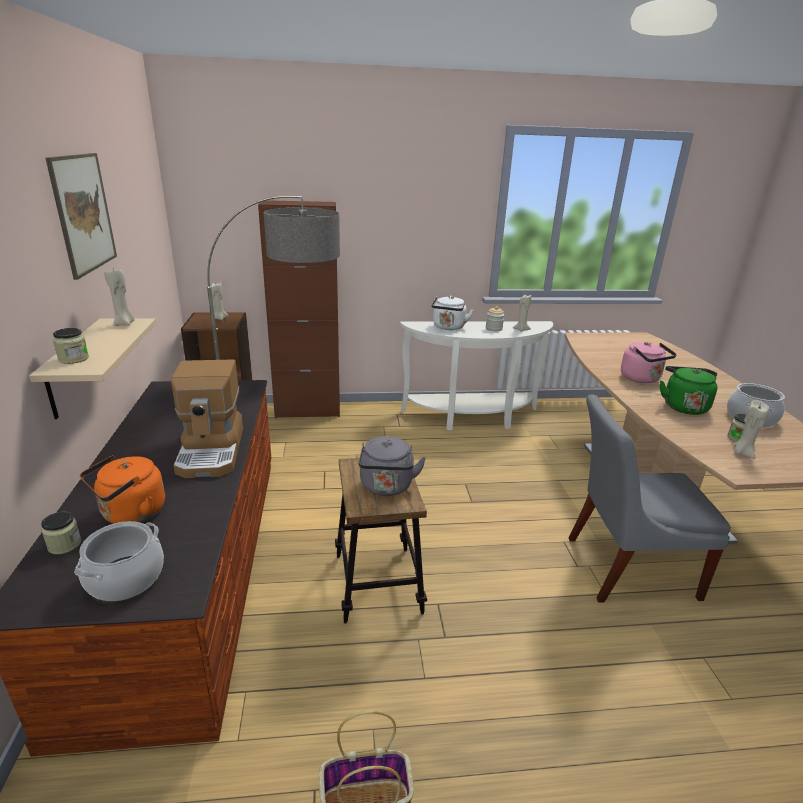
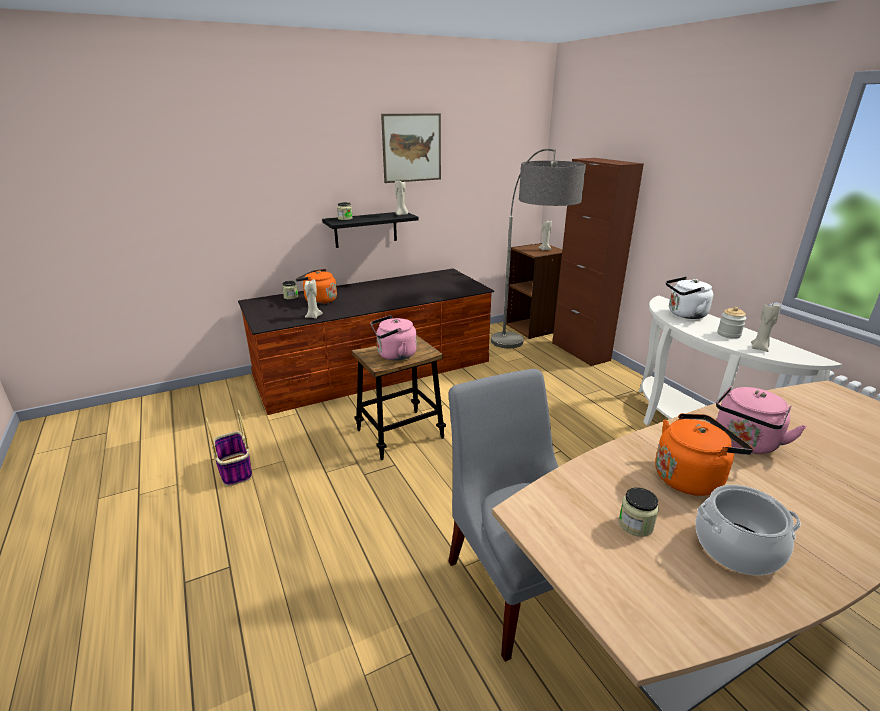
camera: 70 degrees right, 0 degrees up
beige shelf [29,318,156,419] -> black shelf [322,212,419,248]
cooking pot [74,521,164,601] -> none
coffee machine [171,359,243,478] -> none
grey kettle [359,436,426,496] -> pink kettle [370,315,417,361]
green kettle [660,366,717,415] -> orange kettle [655,413,753,496]
beige candle [734,400,769,459] -> beige candle moved to [304,279,323,319]

